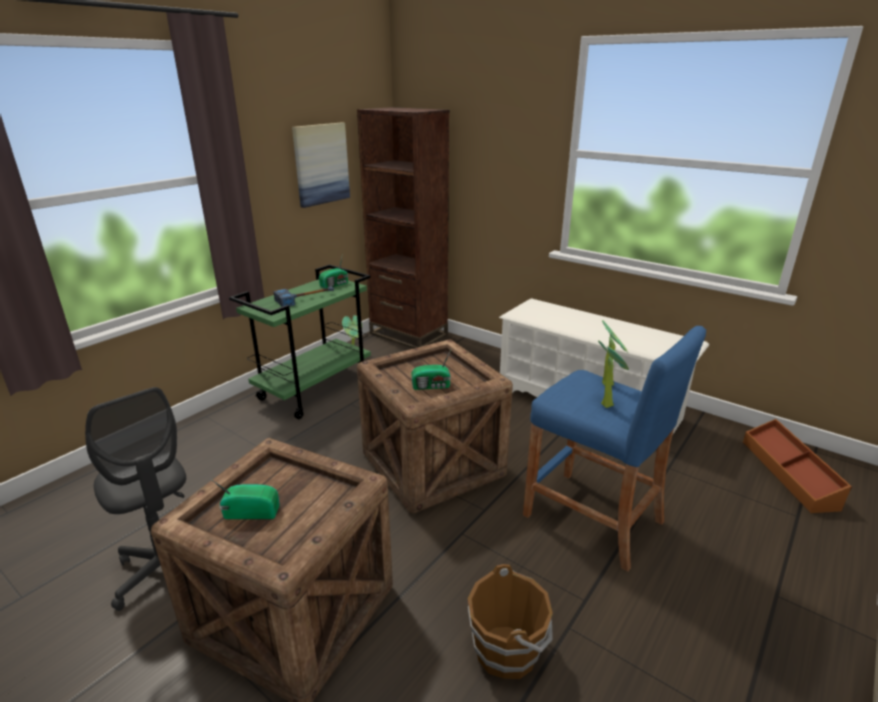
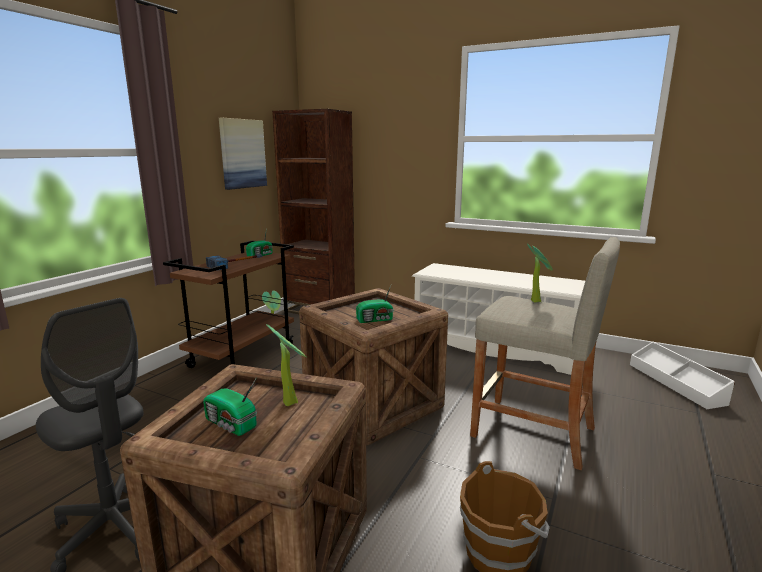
camera: 10 degrees left, 10 degrees down
radio [210,478,280,519] -> radio turned 135 degrees counterclockwise [203,377,257,436]
green cart [229,264,371,419] -> brown cart [163,240,294,368]
blue stool [523,326,706,572] -> beige stool [470,237,620,470]
potted plant [598,340,629,408] -> potted plant moved to [266,324,307,406]
brown storage box [743,419,852,513] -> white storage box [630,342,735,409]

